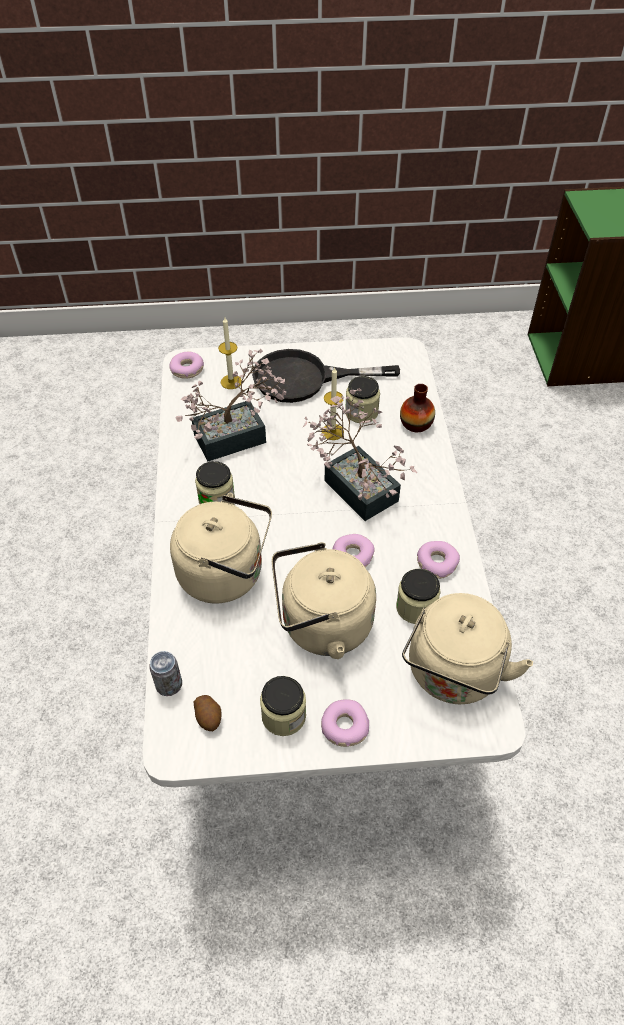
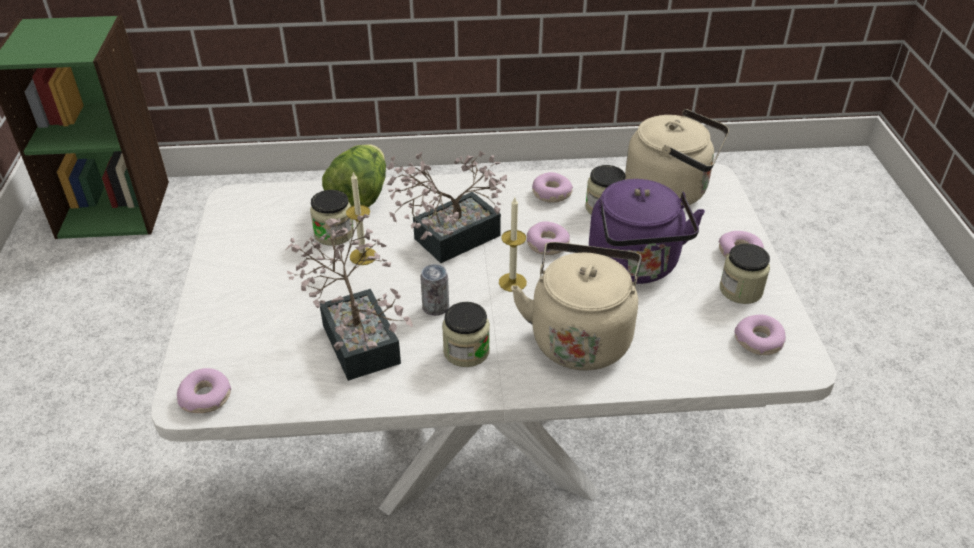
camera: 90 degrees left, 10 degrees down
can [150,651,182,696] -> can moved to [420,264,449,316]
potato [194,695,222,731] -> donut [734,315,786,355]
candle [218,316,242,389] -> candle moved to [499,197,527,292]
black frying pan [252,349,400,403] -> none
beige kettle [272,542,376,659] -> purple kettle [589,179,705,284]
vase [400,384,435,432] -> lettuce [322,144,386,207]

